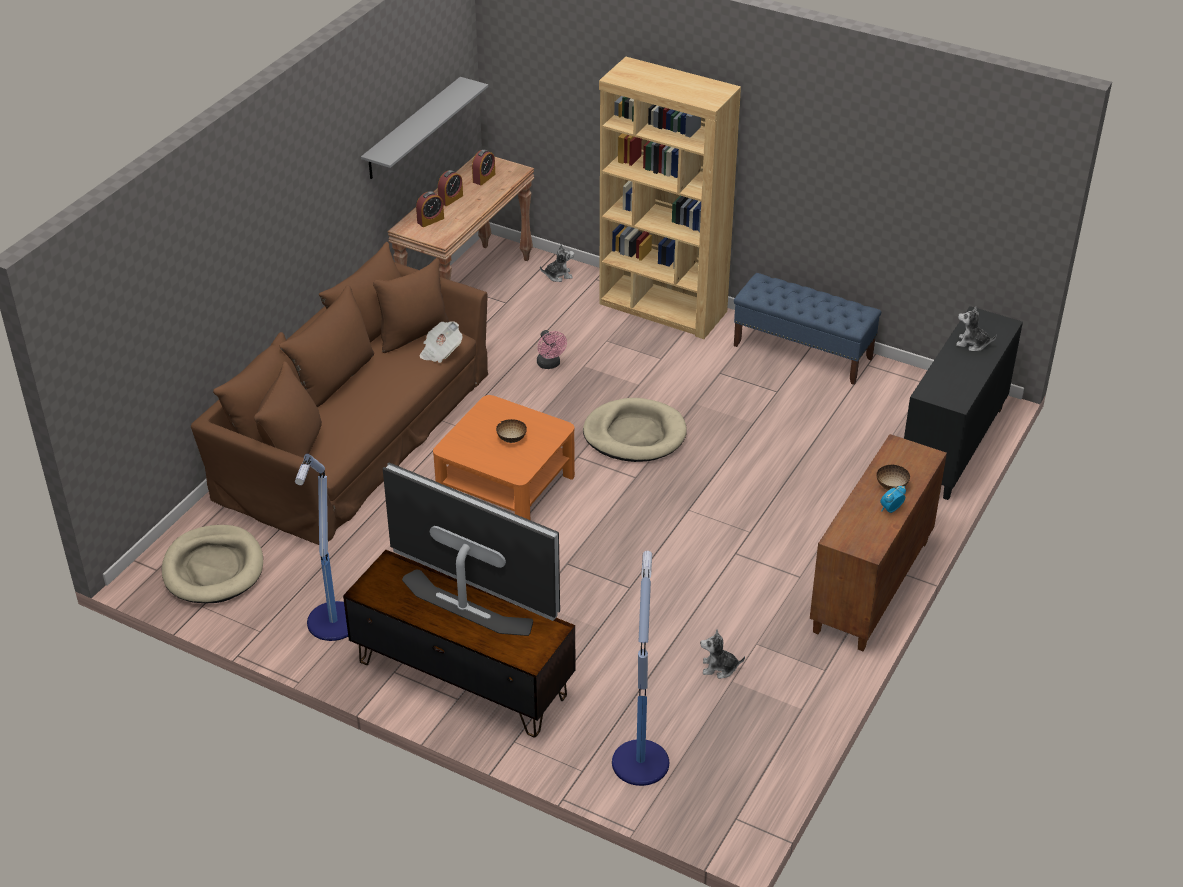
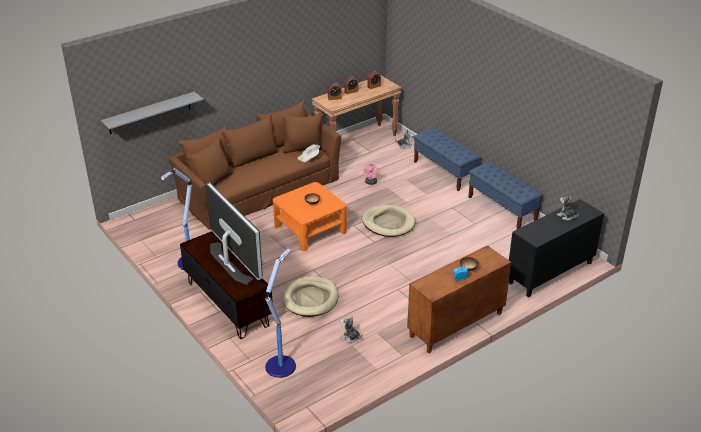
camera: 25 degrees right, 5 degrees down
beige dog bed [162,525,263,603] -> beige dog bed moved to [283,276,338,317]
grey shelf [361,77,488,179] -> grey shelf moved to [101,92,203,134]
brown bookcase [599,57,741,339] -> blue bench [414,128,481,191]

